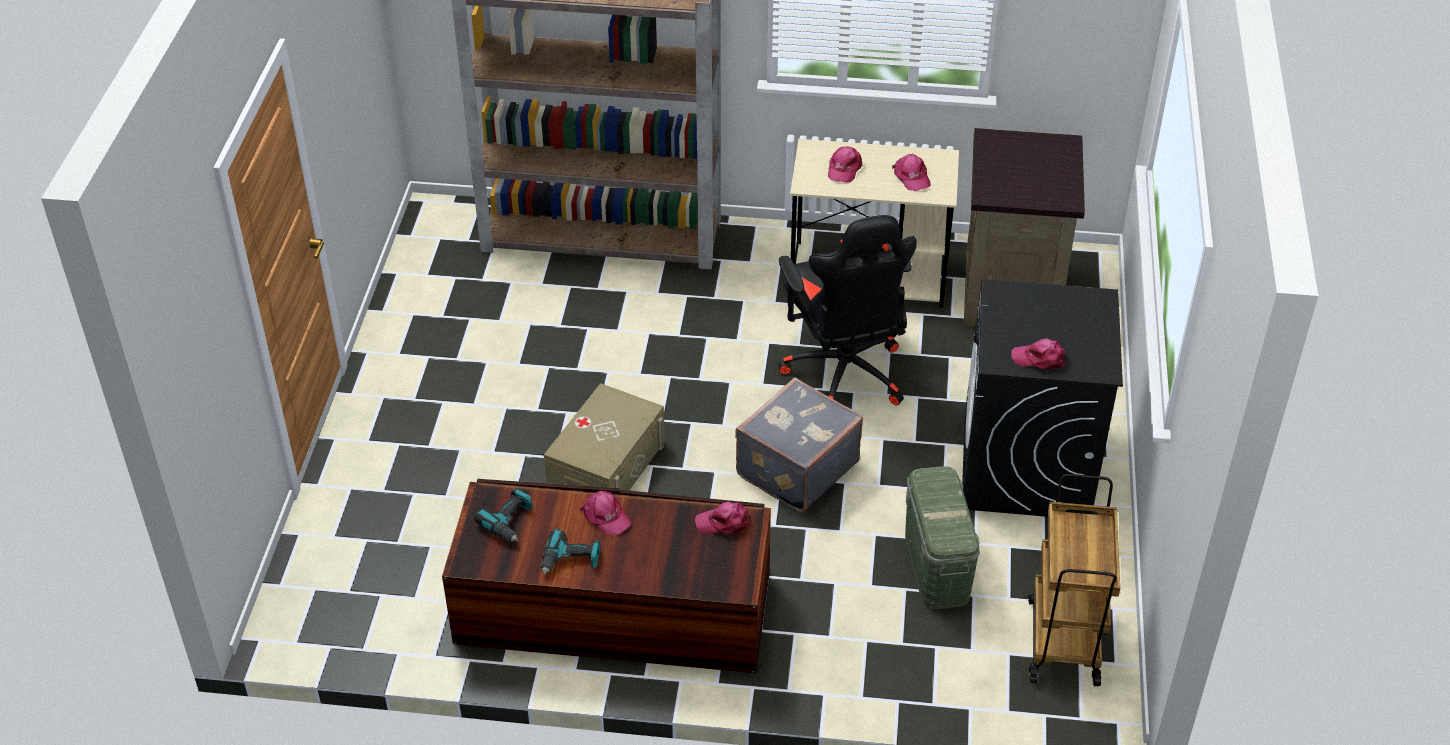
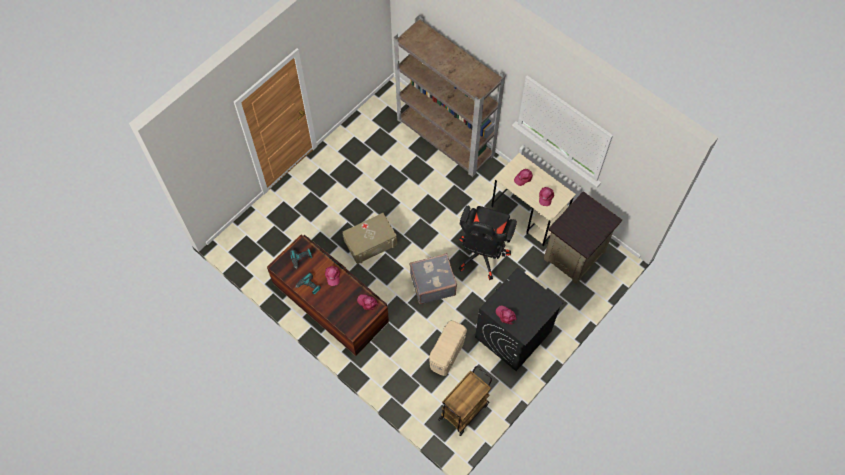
camera: 35 degrees right, 20 degrees up
green storage box [905,466,980,609] -> beige storage box [429,320,467,376]

